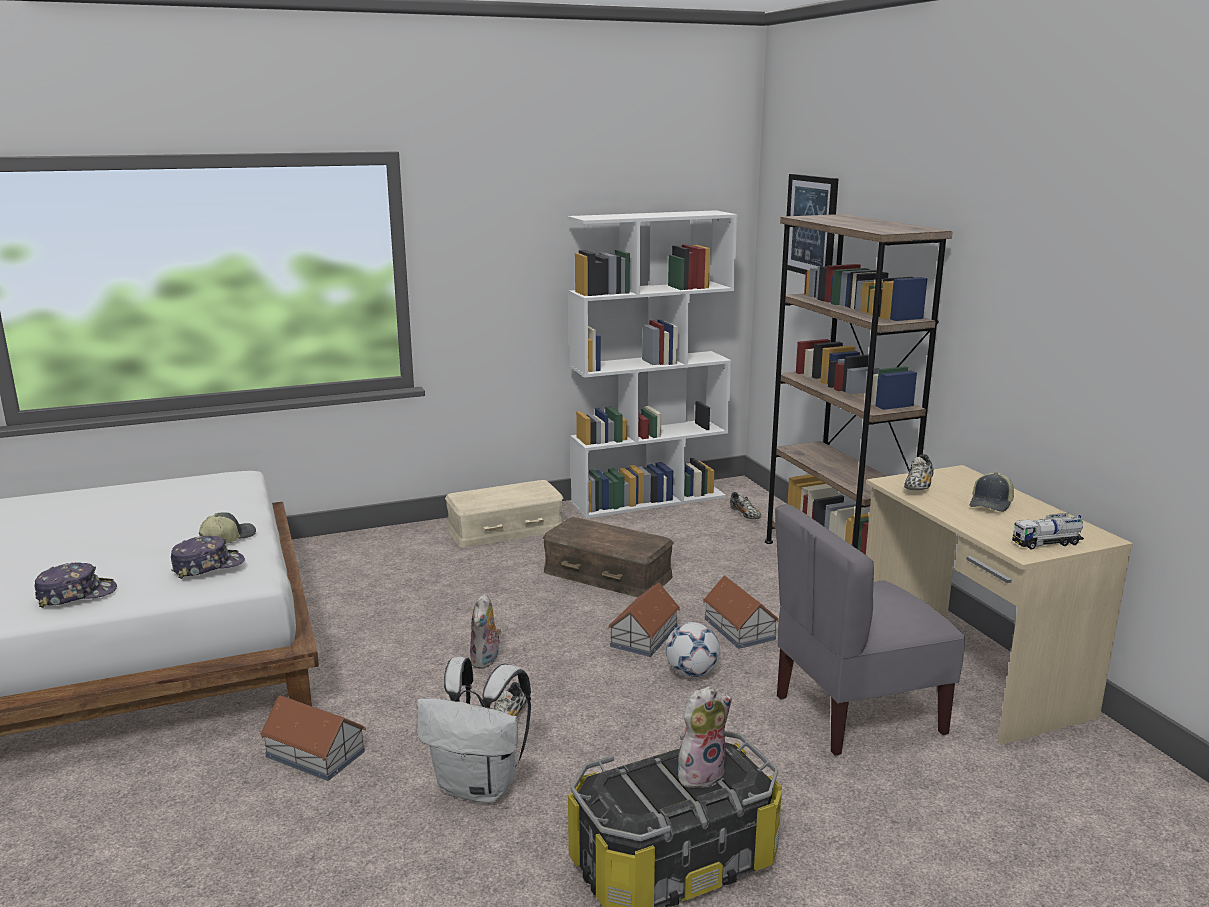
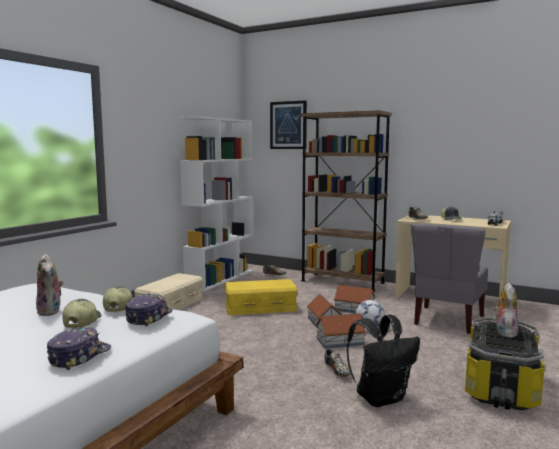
camera: 40 degrees left, 10 degrees down
toy house [260,696,366,781] -> toy house moved to [316,313,367,349]
white backpack [417,657,531,803] -> black backpack [347,315,420,407]
plush toy [470,593,502,669] -> plush toy moved to [36,254,63,316]
brown storage box [543,517,674,597] -> yellow storage box [225,279,298,315]
none -> cap [62,299,101,328]

